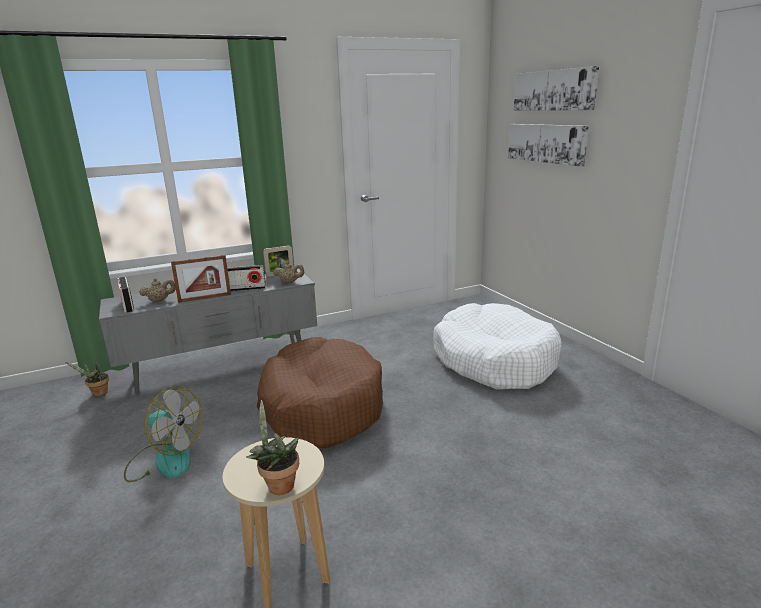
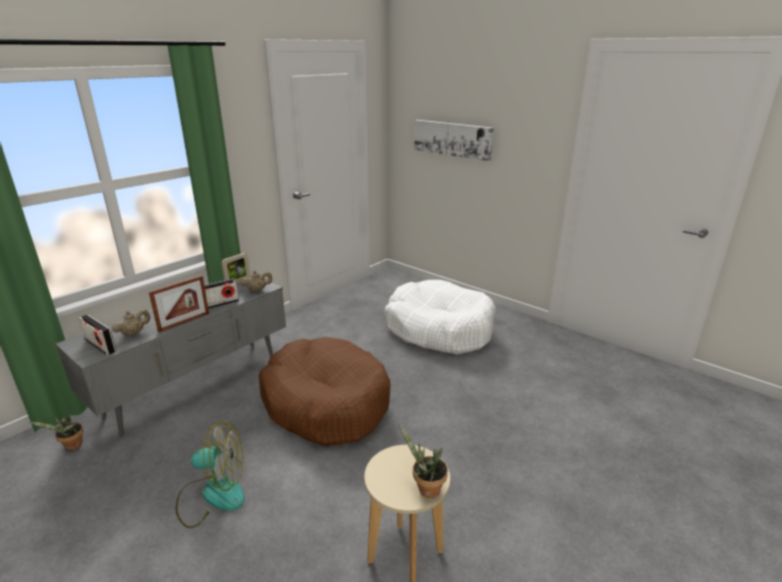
camera: 25 degrees left, 5 degrees up
picture [514,66,599,111] -> none

